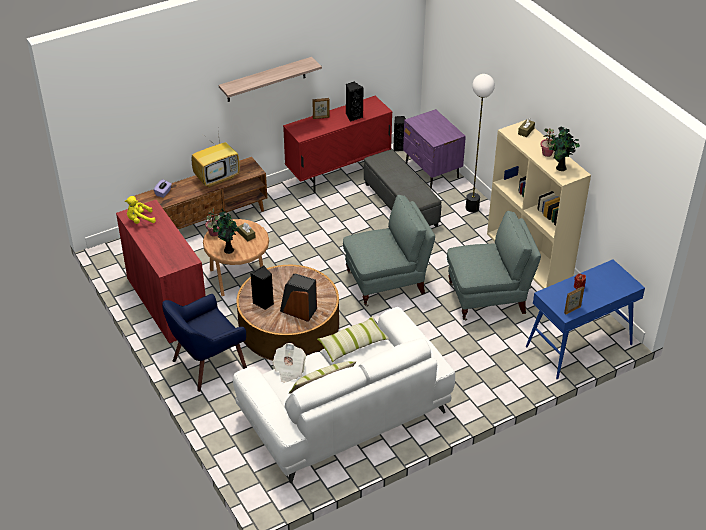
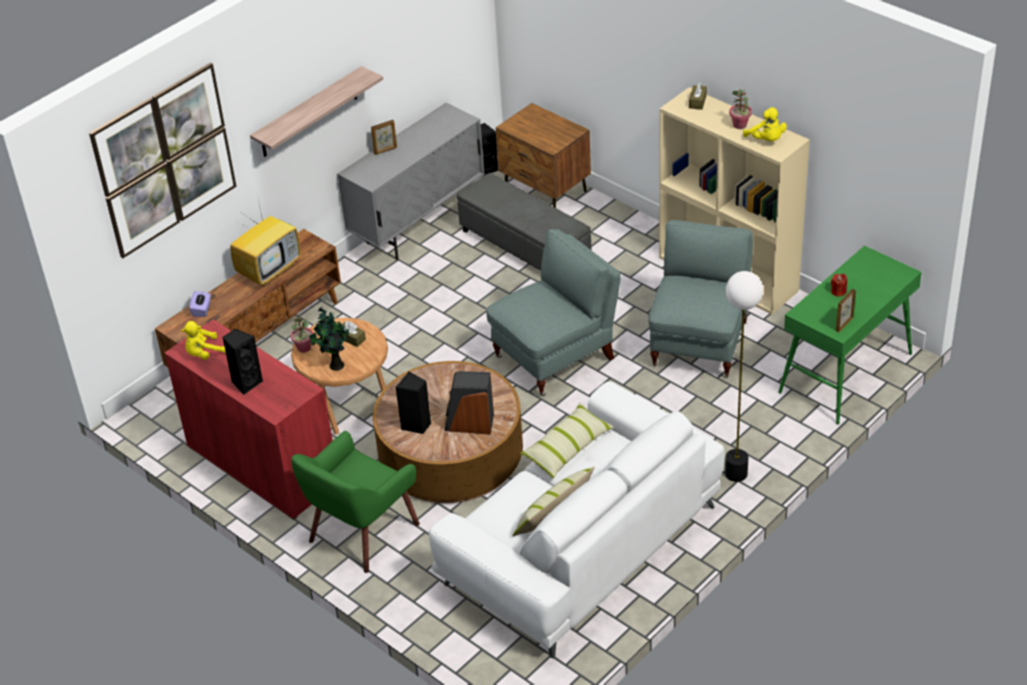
camera: 15 degrees left, 0 degrees up
blue armchair [162,294,247,392] -> green armchair [291,431,420,573]
newspaper [273,343,306,383] -> none
red cabinet [283,96,392,193] -> grey cabinet [337,103,485,260]
black speaker [346,81,364,122] -> black speaker moved to [222,328,263,395]
purple nightstand [403,109,466,188] -> brown nightstand [496,103,591,208]
grey armchair [447,211,541,321] -> grey armchair turned 45 degrees counterclockwise [649,220,753,378]
floor lamp [466,74,495,212] -> floor lamp moved to [725,271,763,482]
blue console table [526,259,645,379] -> green console table [778,246,922,424]
potted plant [549,126,580,171] -> yellow plush toy [743,107,787,141]
none -> picture [89,63,236,258]

